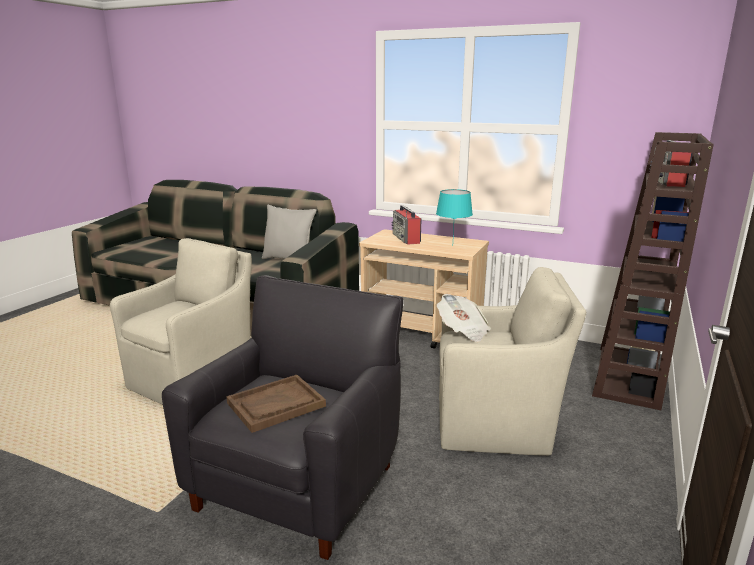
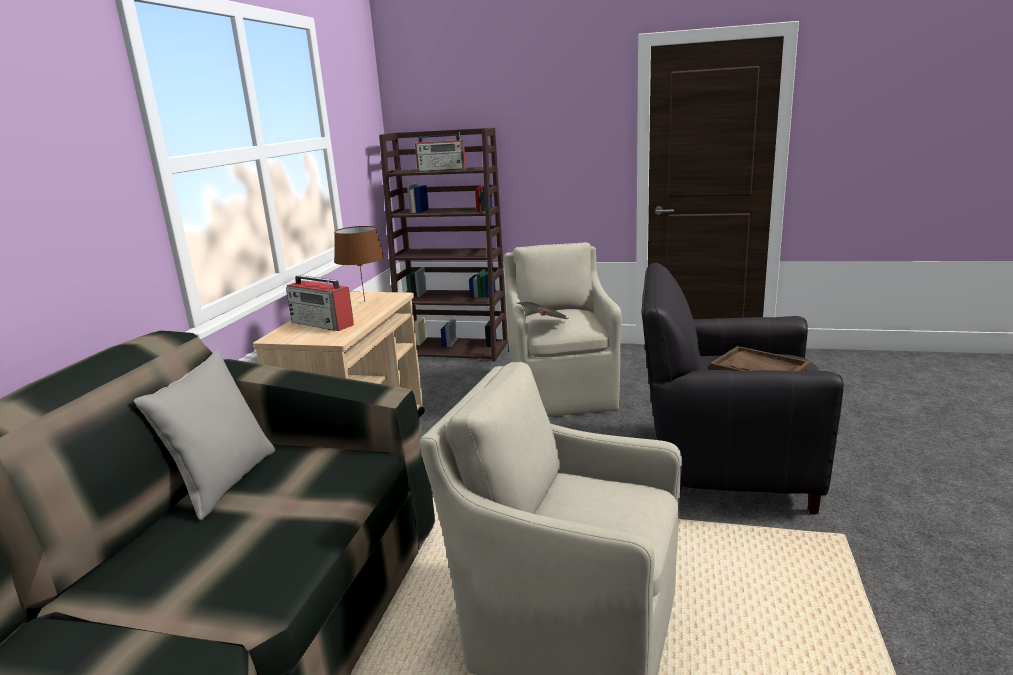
camera: 100 degrees left, 0 degrees up
radio [391,205,421,245] -> radio turned 60 degrees clockwise [286,275,354,331]
turquoise table lamp [436,189,473,236] -> brown table lamp [334,226,384,302]

